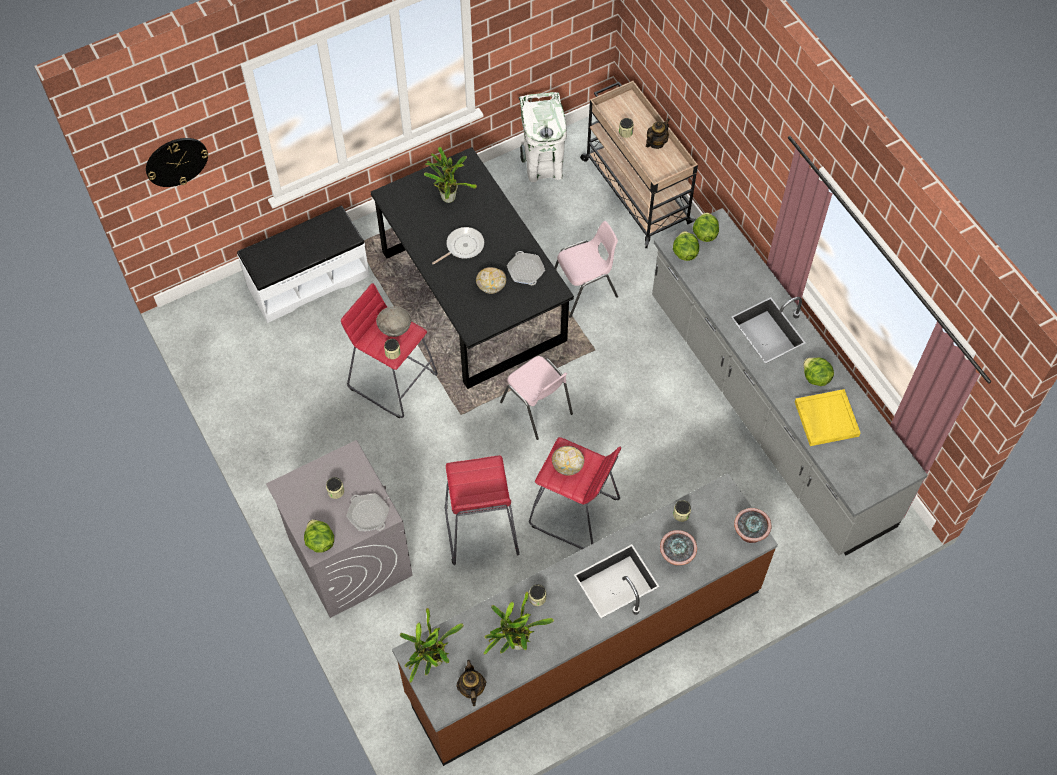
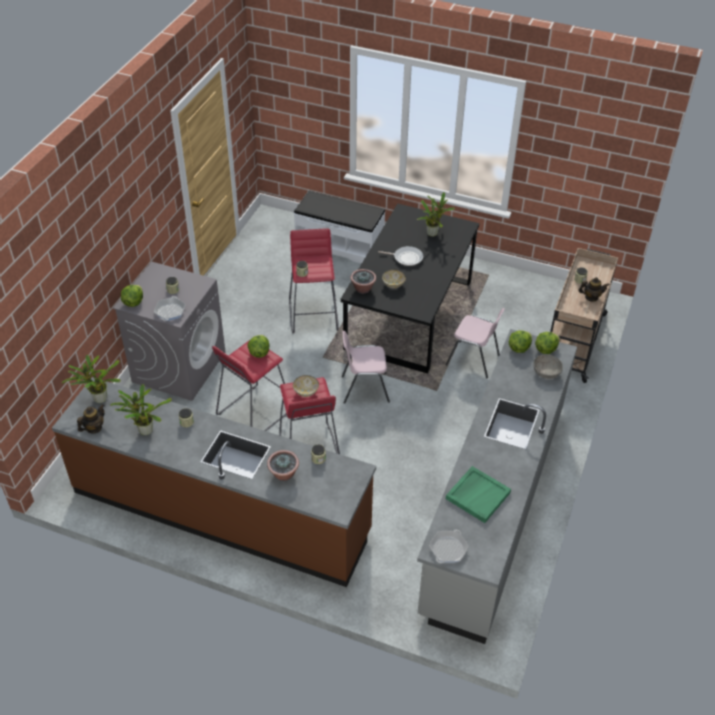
camera: 50 degrees right, 15 degrees down
wall clock [146,138,208,187] -> none
grey bowl [376,306,411,337] -> grey bowl moved to [533,354,563,379]
pink chair [500,356,573,440] -> pink chair turned 75 degrees clockwise [342,331,390,404]
frying pan [507,251,545,285] -> frying pan moved to [429,530,469,563]
white trash can [519,92,567,182] -> none
potted plant [734,508,771,543] -> potted plant moved to [350,269,376,294]
yellow tray [795,389,861,446] -> green tray [446,466,511,523]
lettuce [803,358,834,386] -> lettuce moved to [247,335,269,358]

